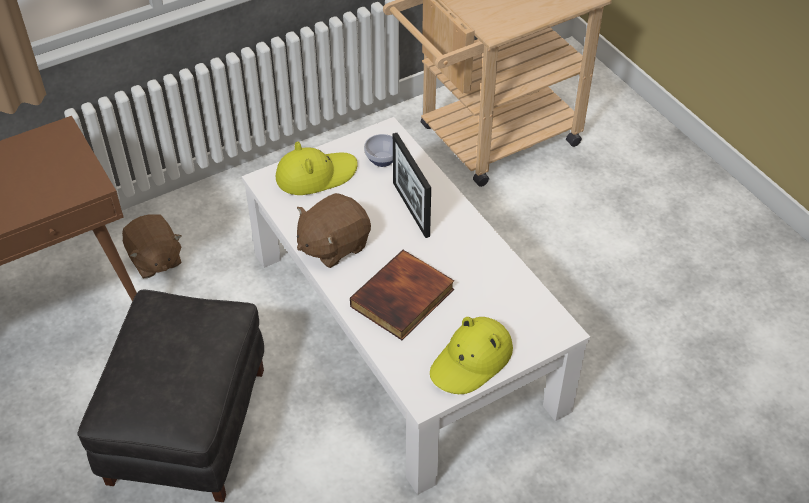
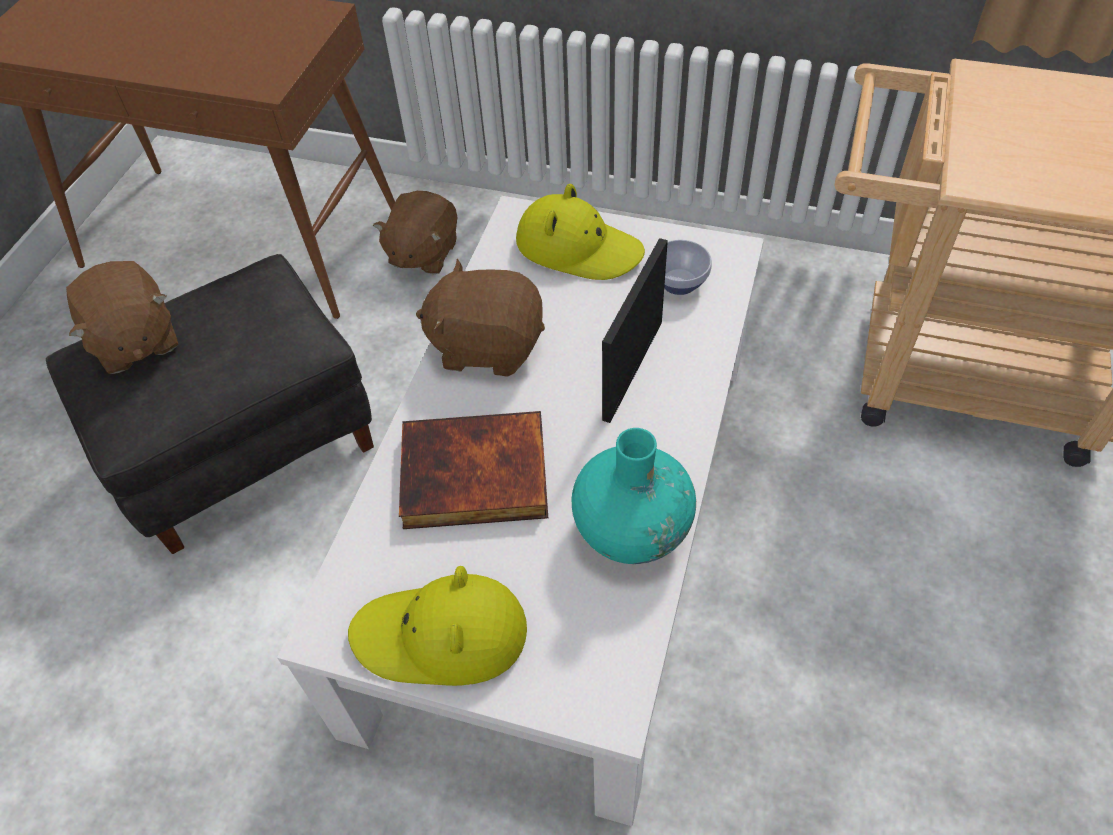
camera: 50 degrees right, 5 degrees up
none -> brown plush toy [66,261,178,374]
none -> turquoise vase [571,428,696,564]

